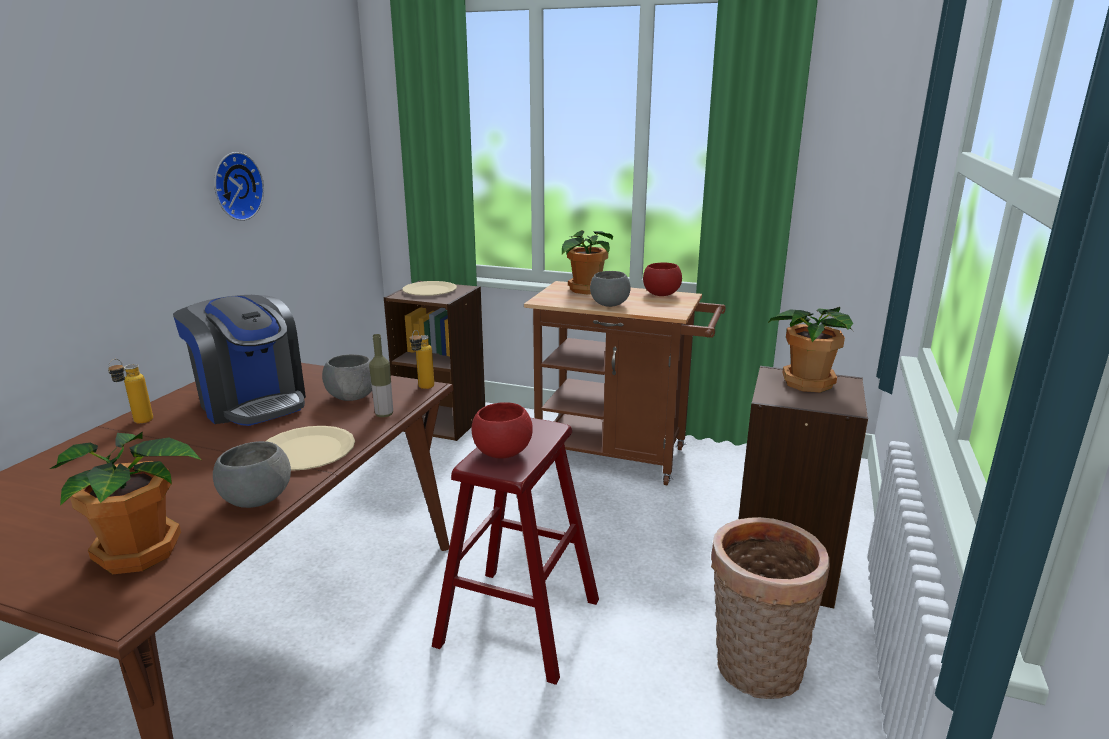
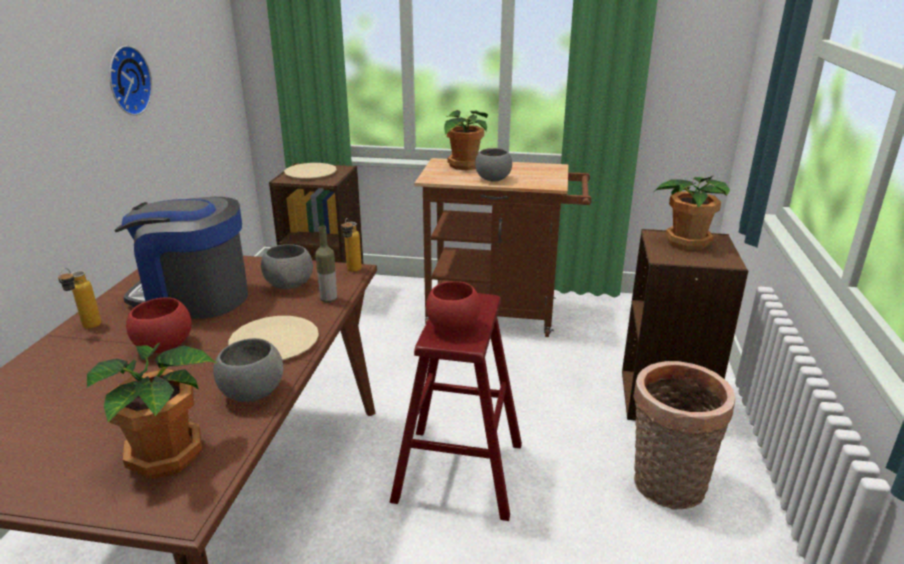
camera: 10 degrees left, 5 degrees up
coffee machine [173,295,306,426] -> coffee machine turned 150 degrees clockwise [114,197,248,319]
red bowl [643,262,682,296] -> red bowl moved to [126,297,191,353]

